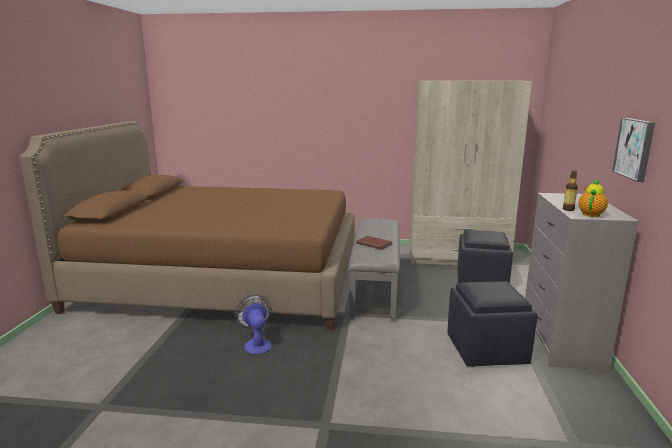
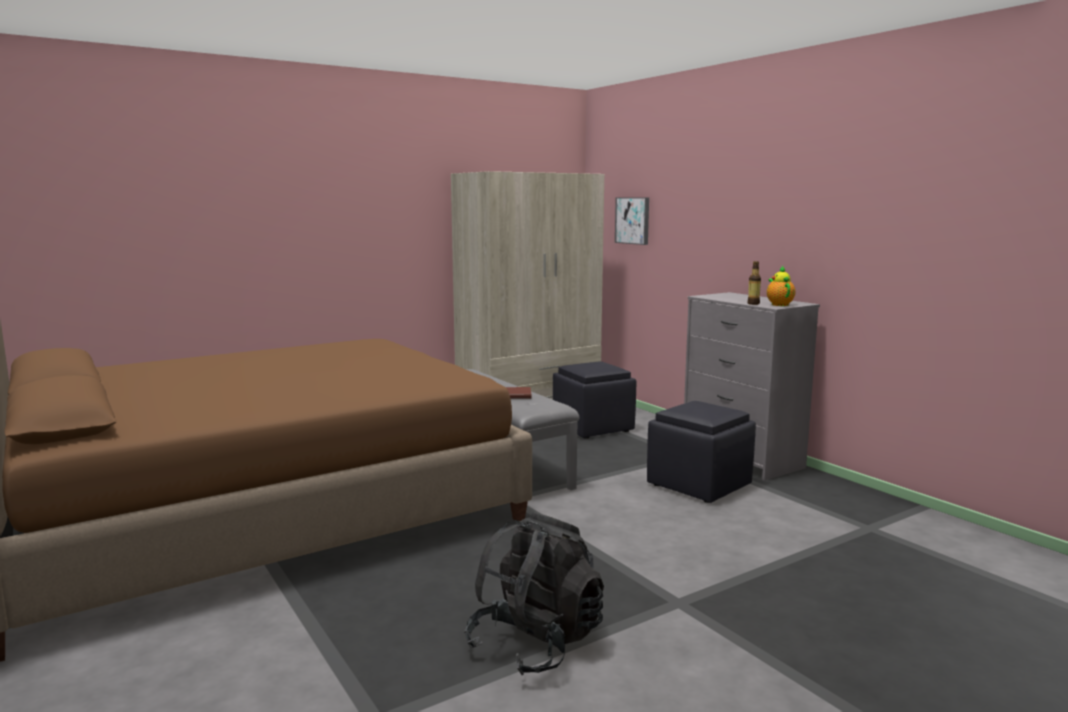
camera: 40 degrees left, 5 degrees down
fan [235,295,272,354] -> none
picture [612,118,655,182] -> picture moved to [615,197,649,245]
none -> black backpack [464,512,604,675]

